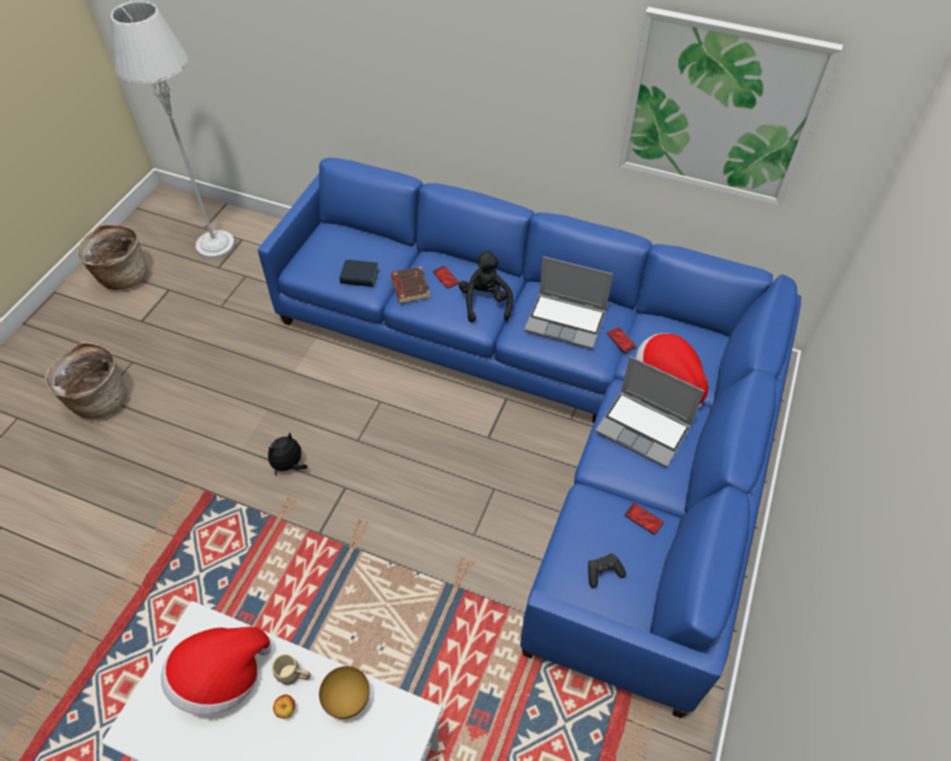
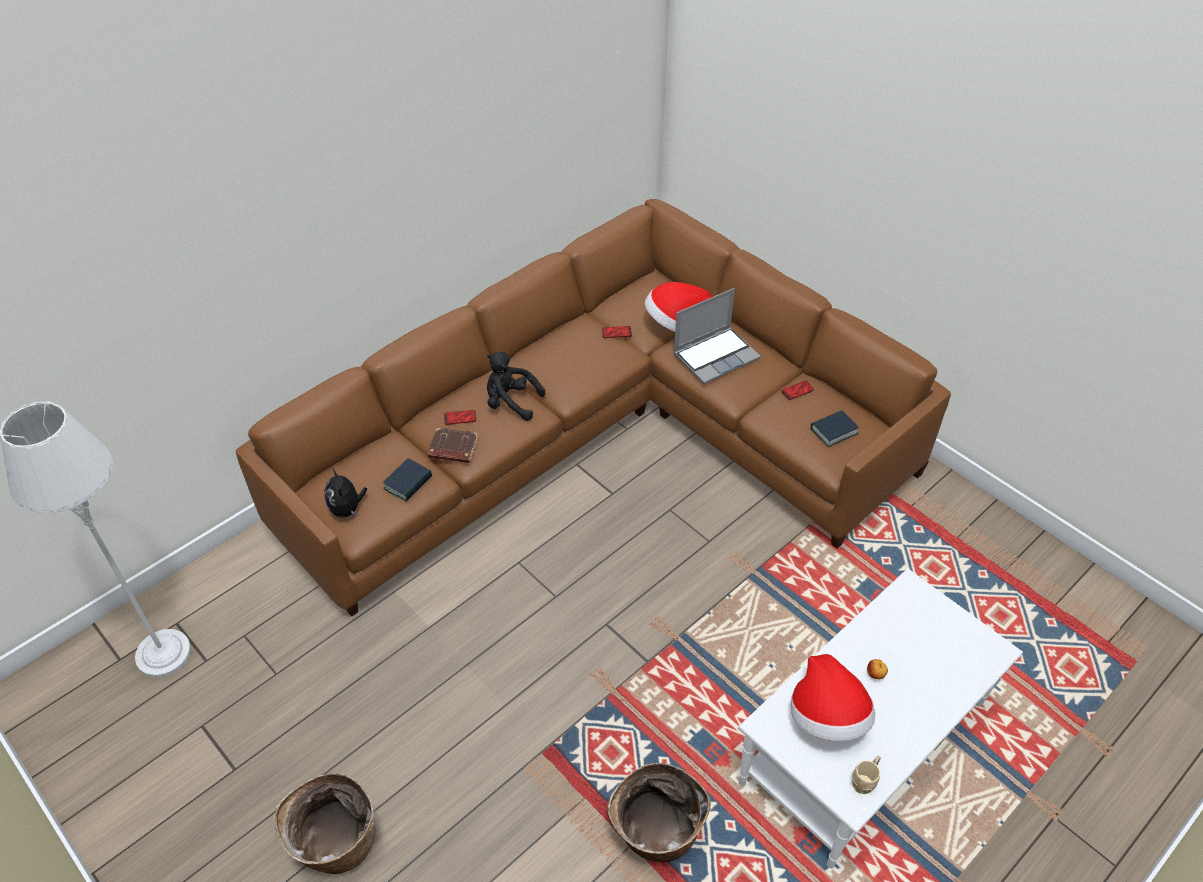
camera: 65 degrees left, 5 degrees down
basket [76,224,148,290] -> basket moved to [607,763,711,863]
blue sofa [258,158,801,718] -> brown sofa [236,199,951,617]
plush toy [268,432,308,476] -> plush toy moved to [324,468,367,518]
beige mug [272,654,311,685] -> beige mug moved to [852,755,881,794]
bowl [319,666,370,719] -> none
laptop [524,256,613,349] -> none
black game controller [588,553,626,588] -> book [811,410,859,447]
picture [619,7,843,206] -> none

